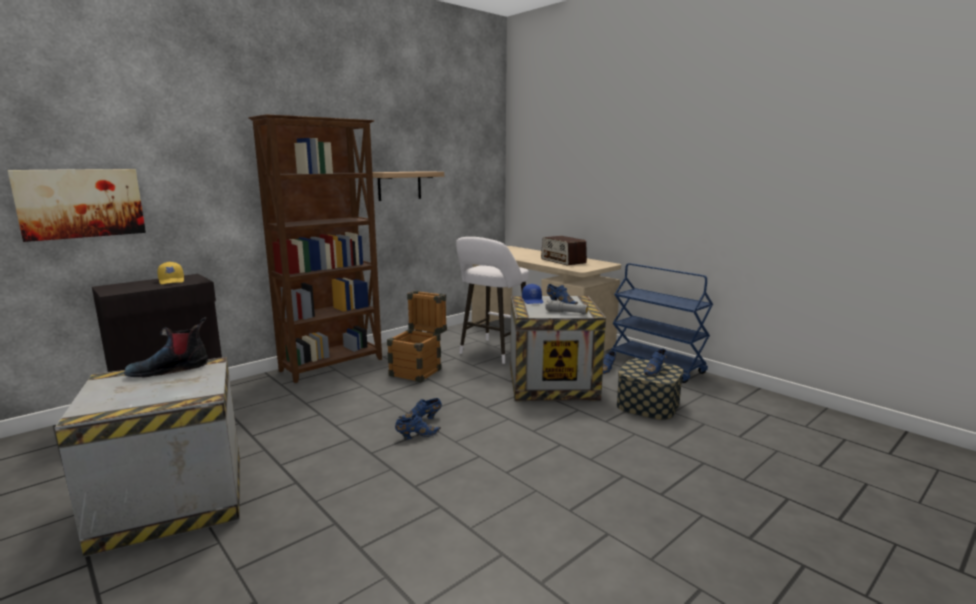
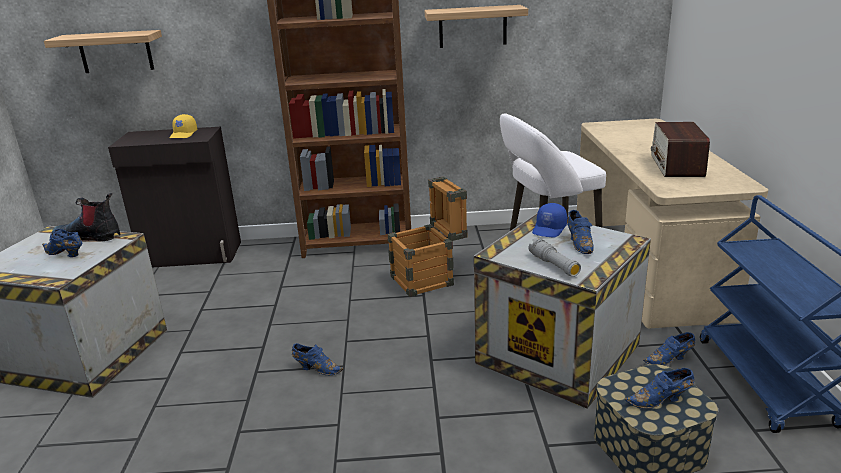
camera: 40 degrees right, 10 degrees up
picture [7,169,146,242] -> shelf [44,30,162,73]
blue shoe [399,398,442,419] -> blue shoe moved to [42,229,82,257]

